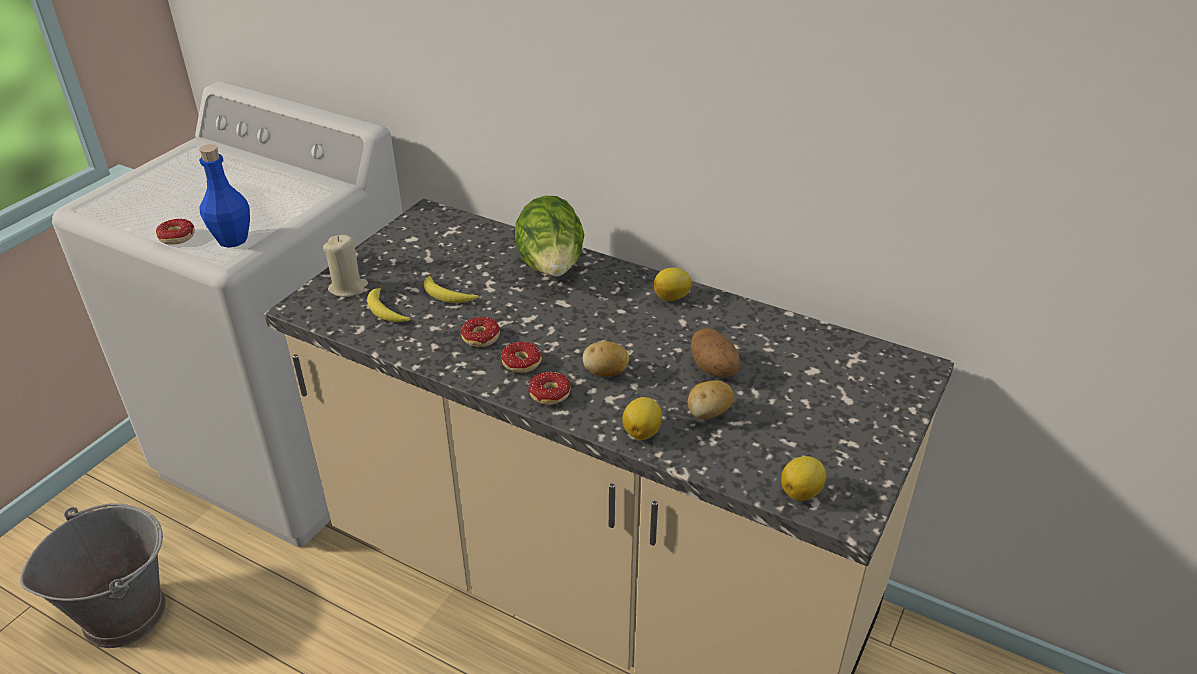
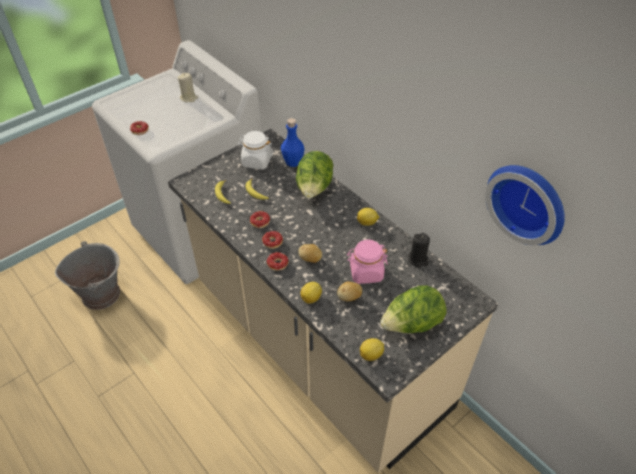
camera: 20 degrees right, 10 degrees up
blue bottle [199,144,250,248] -> blue bottle moved to [281,118,305,167]
beige candle [323,235,368,297] -> beige candle moved to [177,73,198,102]
potato [691,328,741,378] -> pink jar [347,240,388,284]
none -> white jar [238,131,273,169]
none -> lettuce [380,285,447,333]
none -> black candle [408,233,430,268]
none -> wall clock [485,165,565,245]

